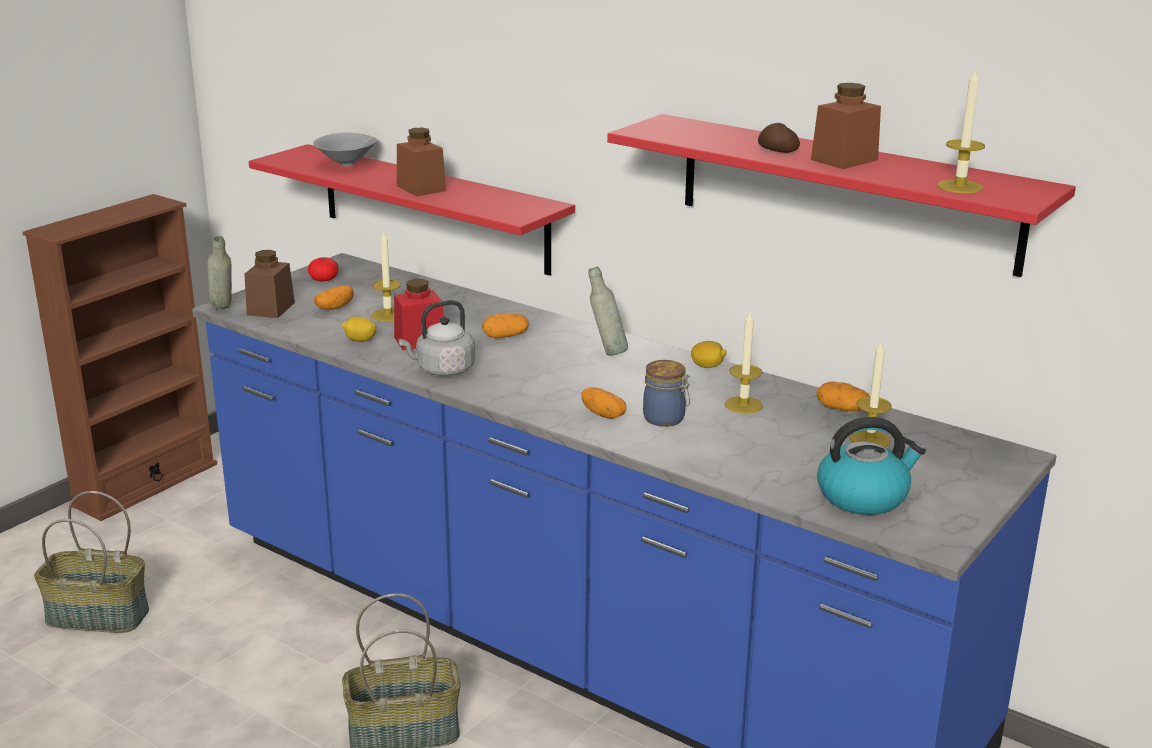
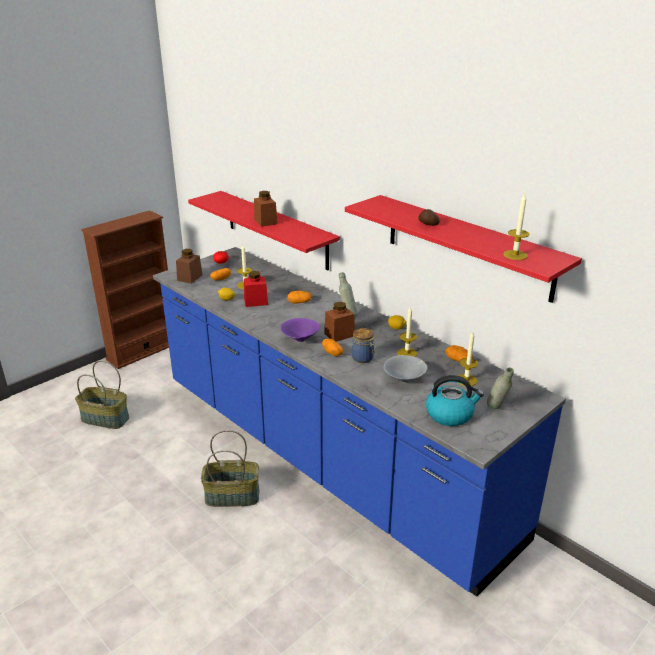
camera: 10 degrees right, 5 degrees up
grey bottle [207,236,232,309] -> grey bottle moved to [487,368,514,410]
grey bowl [313,133,378,167] -> grey bowl moved to [384,355,427,383]
grey kettle [399,300,475,376] -> none
brown jar [811,83,881,169] -> brown jar moved to [324,302,355,342]
none -> purple bowl [281,318,320,342]

